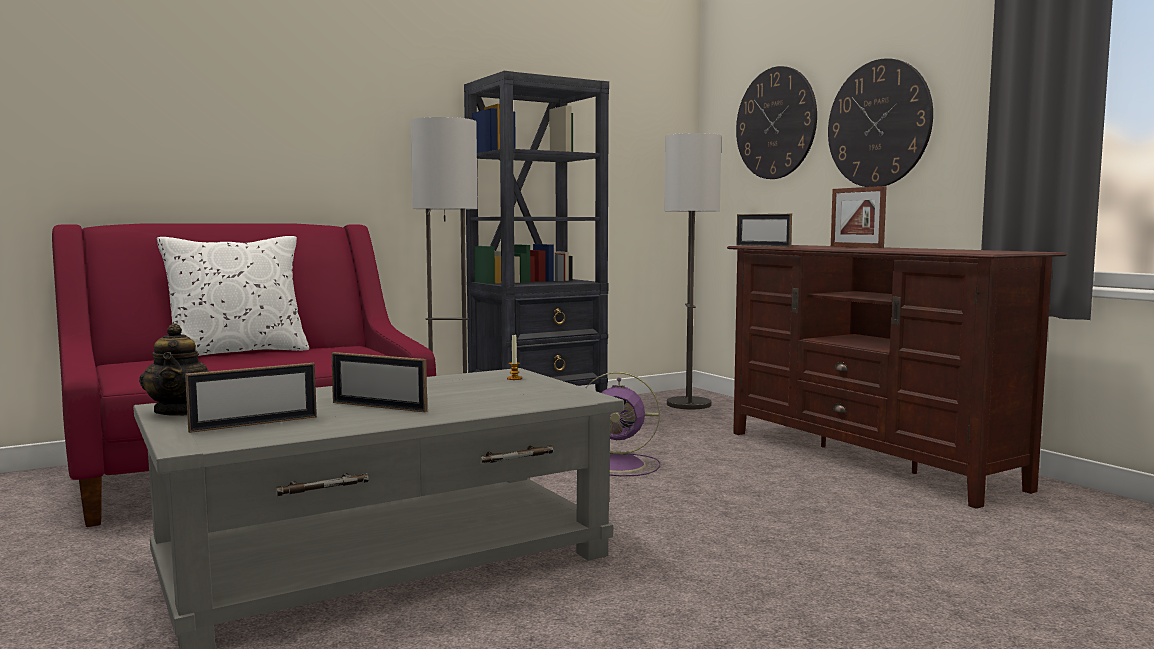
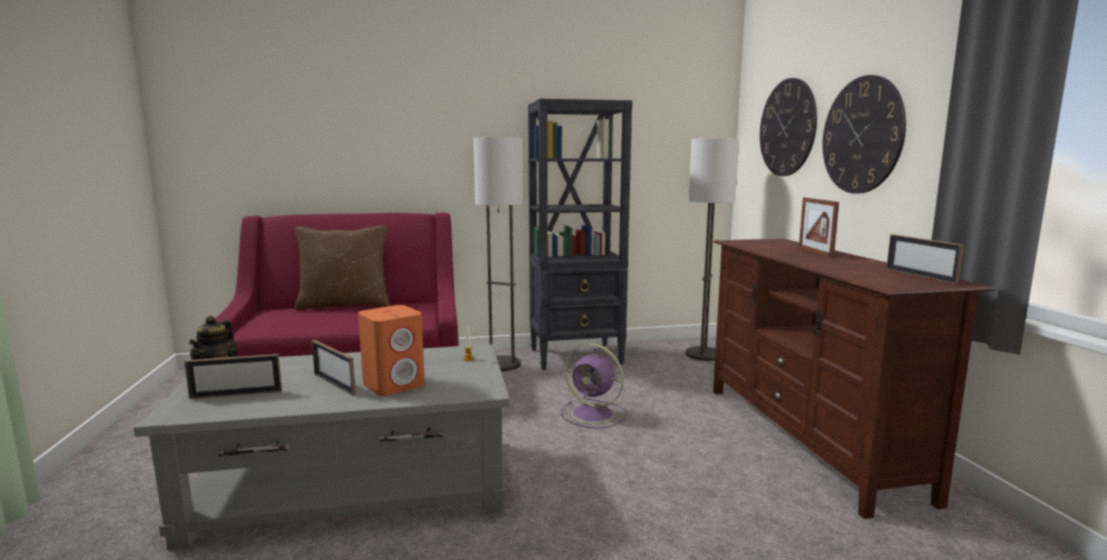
camera: 20 degrees right, 5 degrees up
white pillow [157,236,309,356] -> brown pillow [294,225,390,310]
picture frame [736,214,792,247] -> picture frame moved to [886,234,964,285]
none -> orange speaker [358,305,425,396]

